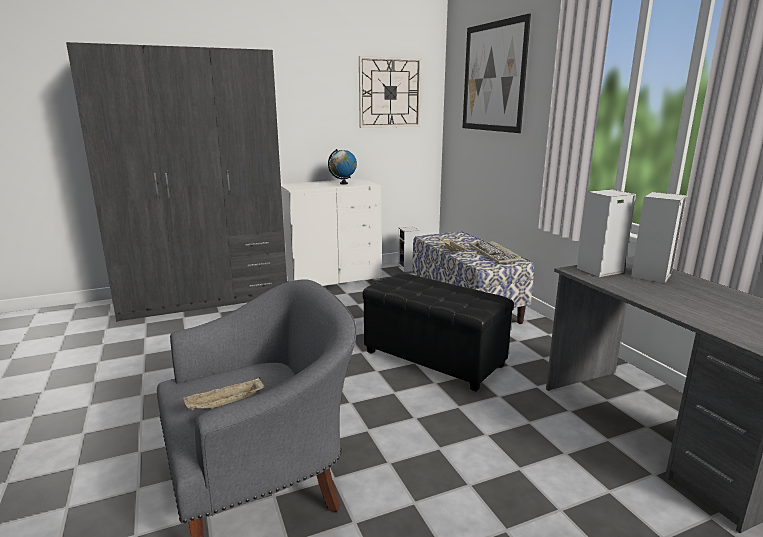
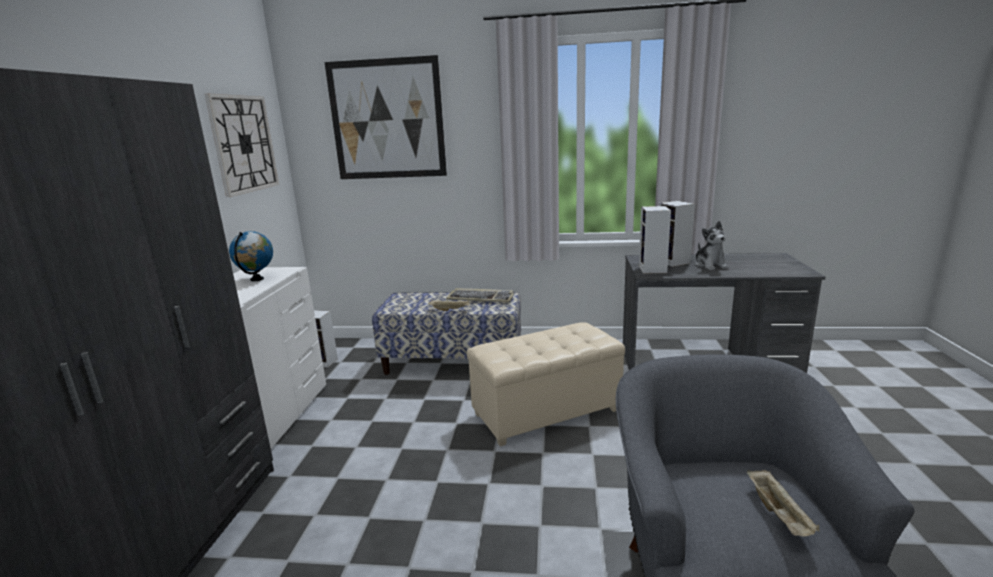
camera: 60 degrees left, 0 degrees up
black ottoman [363,273,514,392] -> beige ottoman [467,322,625,446]
none -> plush toy [695,221,728,270]

